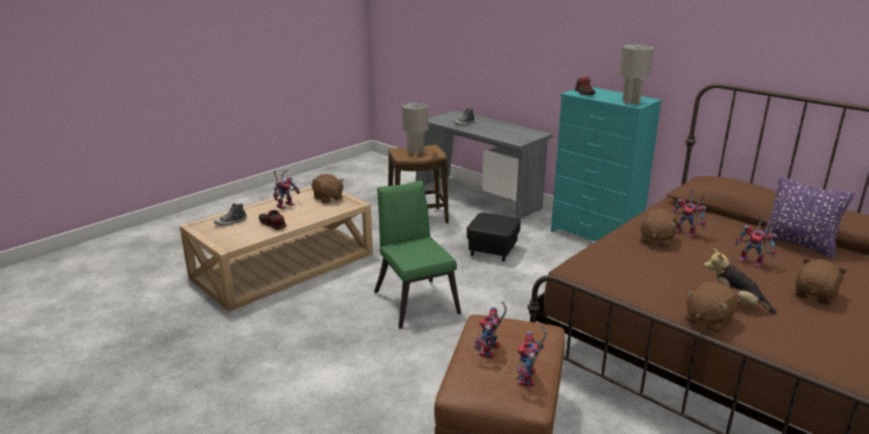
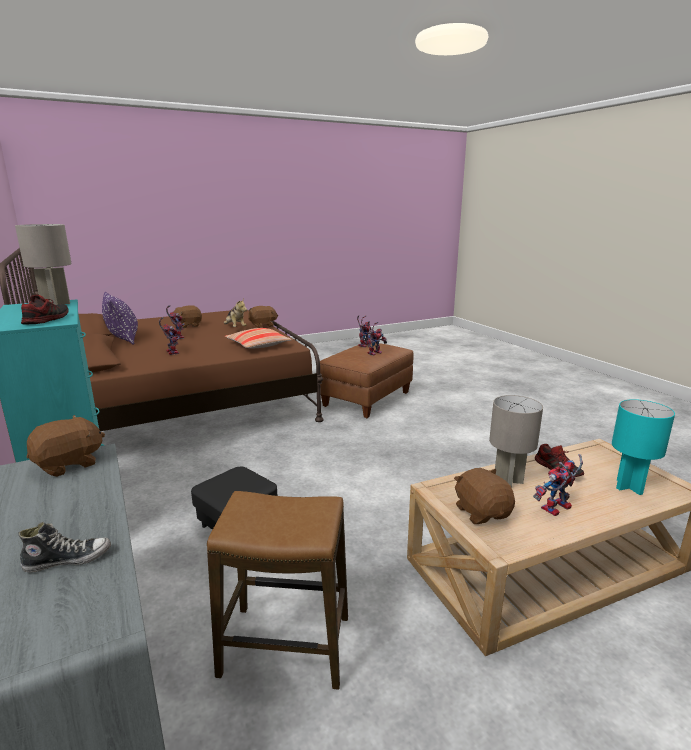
camera: 160 degrees left, 5 degrees down
shoe [214,203,247,226] -> turquoise table lamp [612,399,675,495]
green chair [374,180,461,329] -> none
grey table lamp [402,102,428,155] -> grey table lamp moved to [489,395,543,488]
brown plush toy [640,209,677,247] -> brown plush toy moved to [27,415,105,477]
none -> pillow [225,328,292,348]

